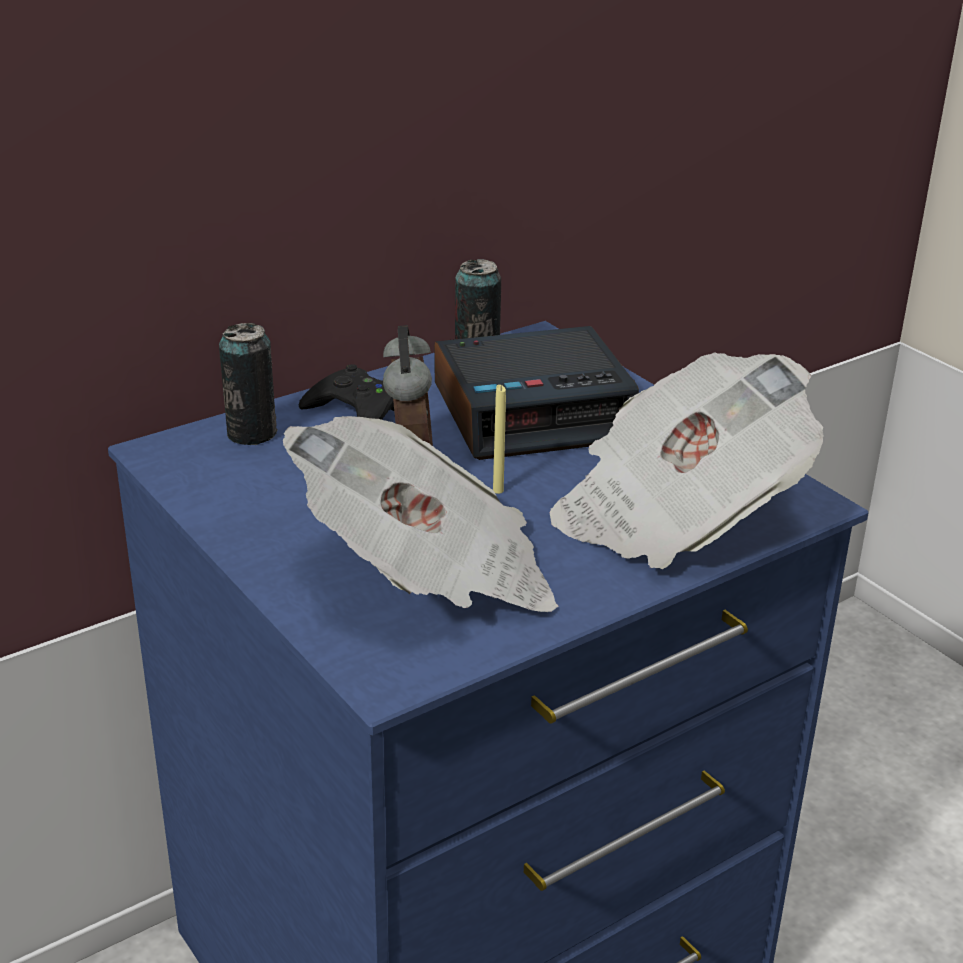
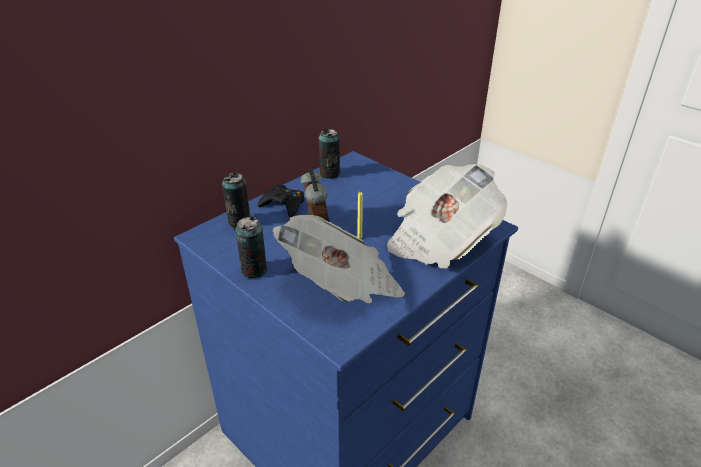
camera: 10 degrees left, 5 degrees up
alarm clock [434,326,639,460] -> none
none -> can [235,217,267,278]

